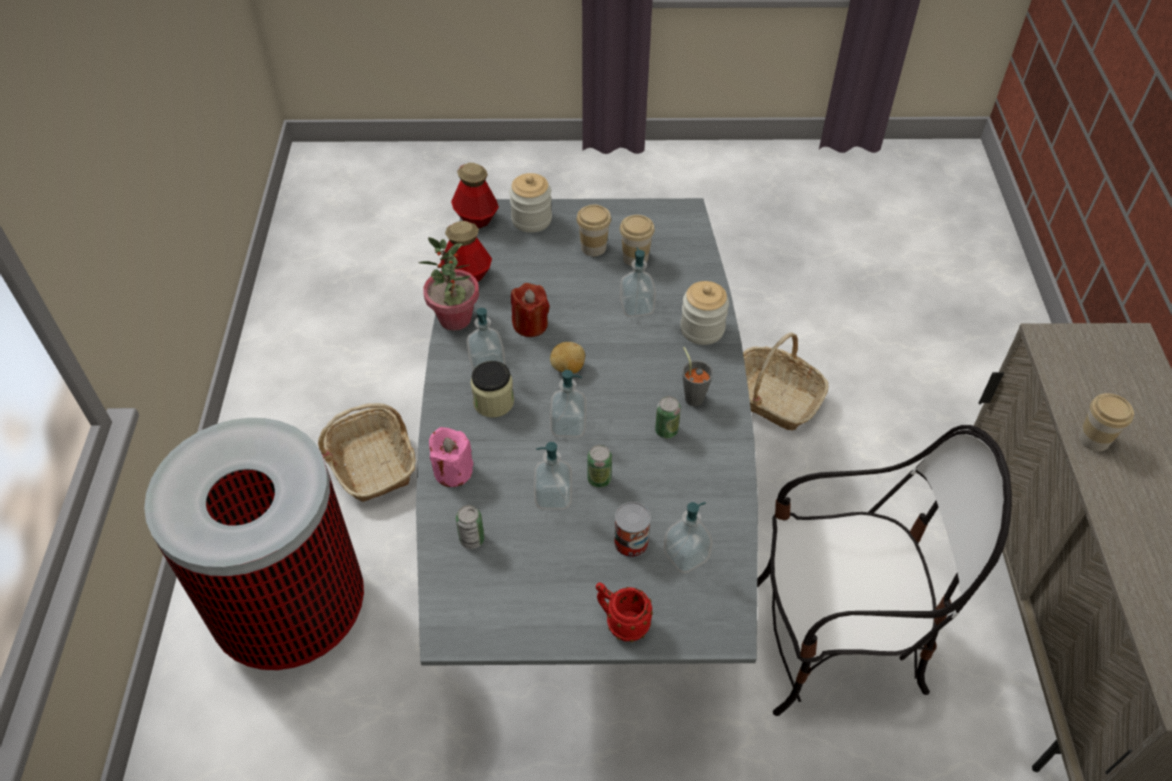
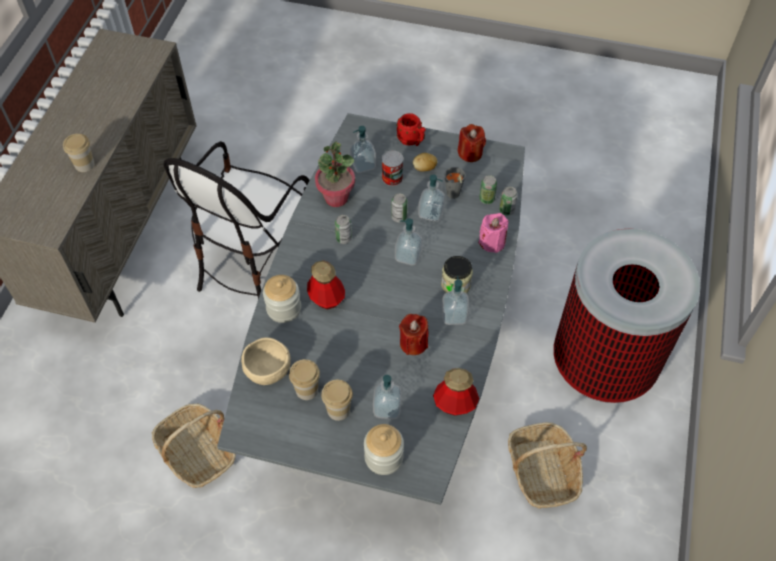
camera: 165 degrees left, 5 degrees up
potted plant [418,237,479,331] -> potted plant moved to [315,142,355,207]
bottle [451,163,499,228] -> bottle moved to [307,260,345,309]
potato [550,342,585,373] -> potato moved to [413,153,437,172]
soap dispenser [620,247,656,317] -> soap dispenser moved to [373,375,402,419]
grey cup [682,347,713,406] -> grey cup moved to [445,167,465,199]
chair [757,425,1012,716] -> chair turned 75 degrees counterclockwise [164,141,310,299]
none -> beige bowl [241,337,291,385]
none -> red candle [458,124,486,162]
none -> can [499,187,518,216]

